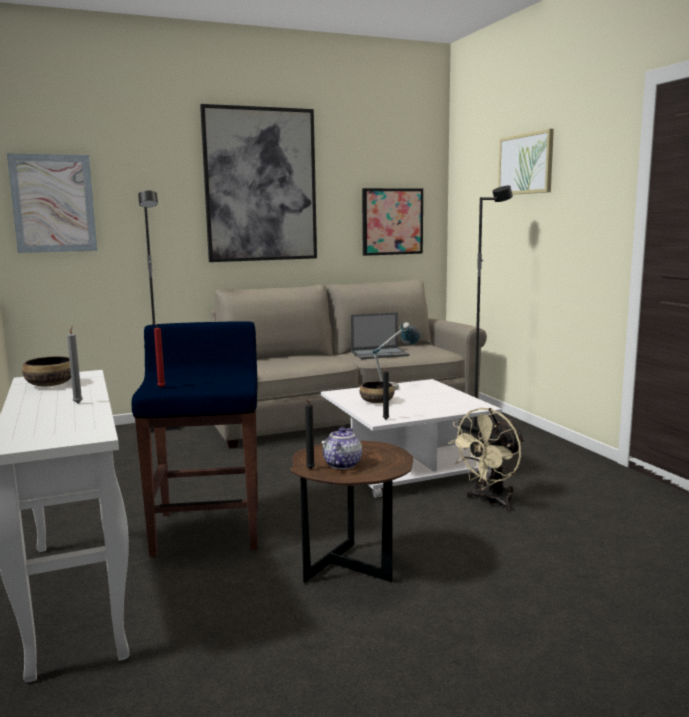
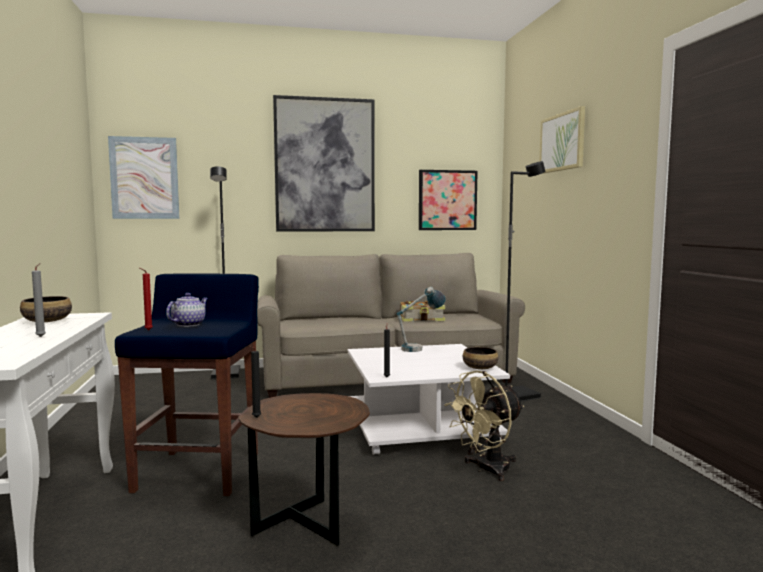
camera: 10 degrees right, 5 degrees down
teapot [323,427,362,469] -> teapot moved to [166,293,208,327]
laptop [351,312,409,359] -> book [400,301,445,321]
bowl [360,381,394,403] -> bowl moved to [463,347,498,369]

